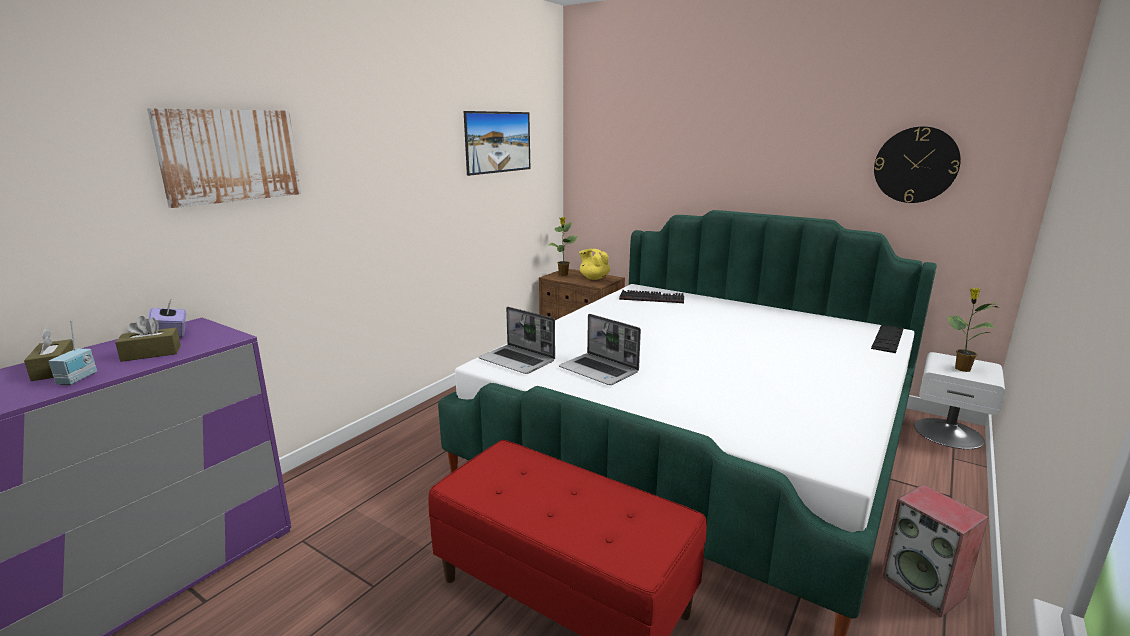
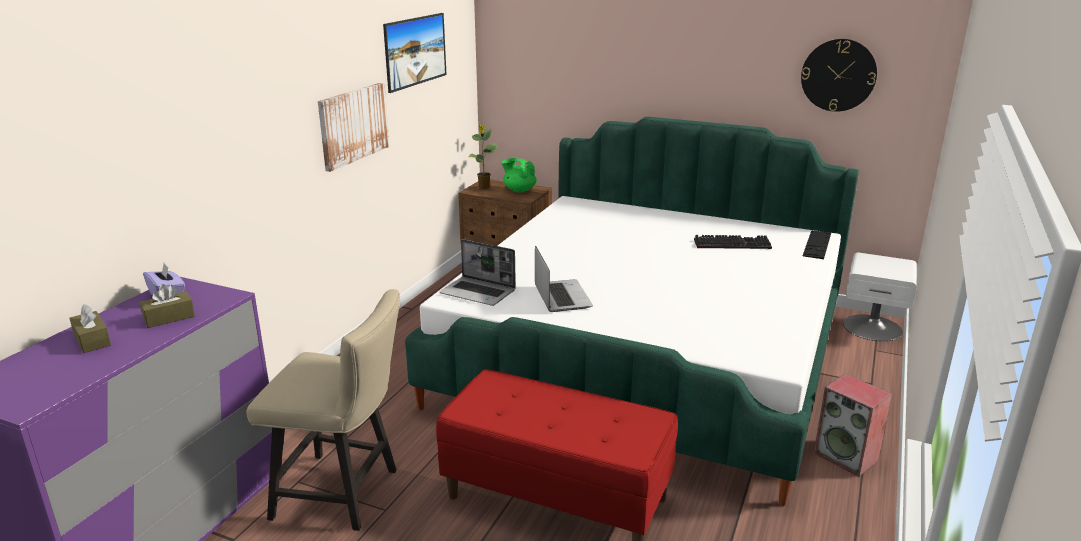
camera: 10 degrees left, 5 degrees up
radio [49,320,97,385] -> none
picture [147,108,301,208] -> picture moved to [318,83,389,172]
laptop [559,314,641,385] -> laptop turned 135 degrees counterclockwise [535,246,593,312]
yellow teapot [579,249,610,280] -> green teapot [501,158,537,192]
keyboard [619,290,684,303] -> keyboard moved to [694,235,772,249]
potted plant [948,288,999,372] -> none
none -> beige chair [246,289,400,531]

